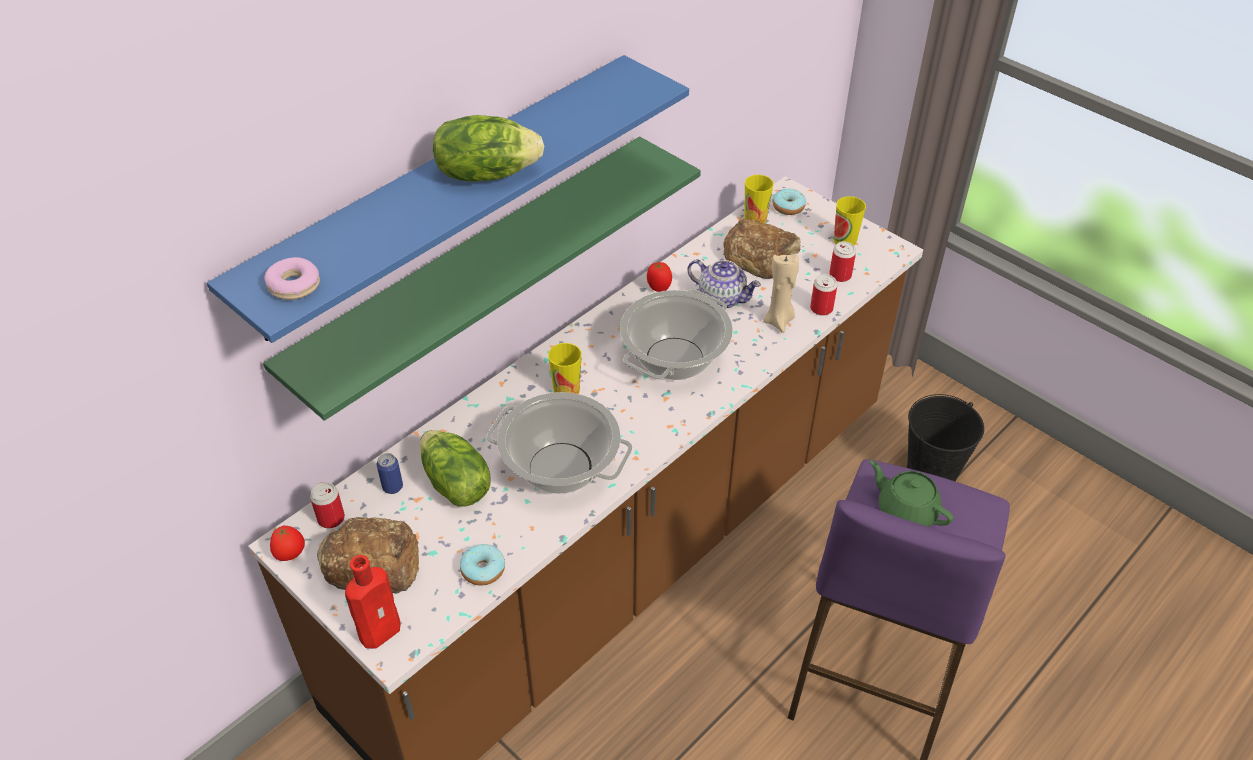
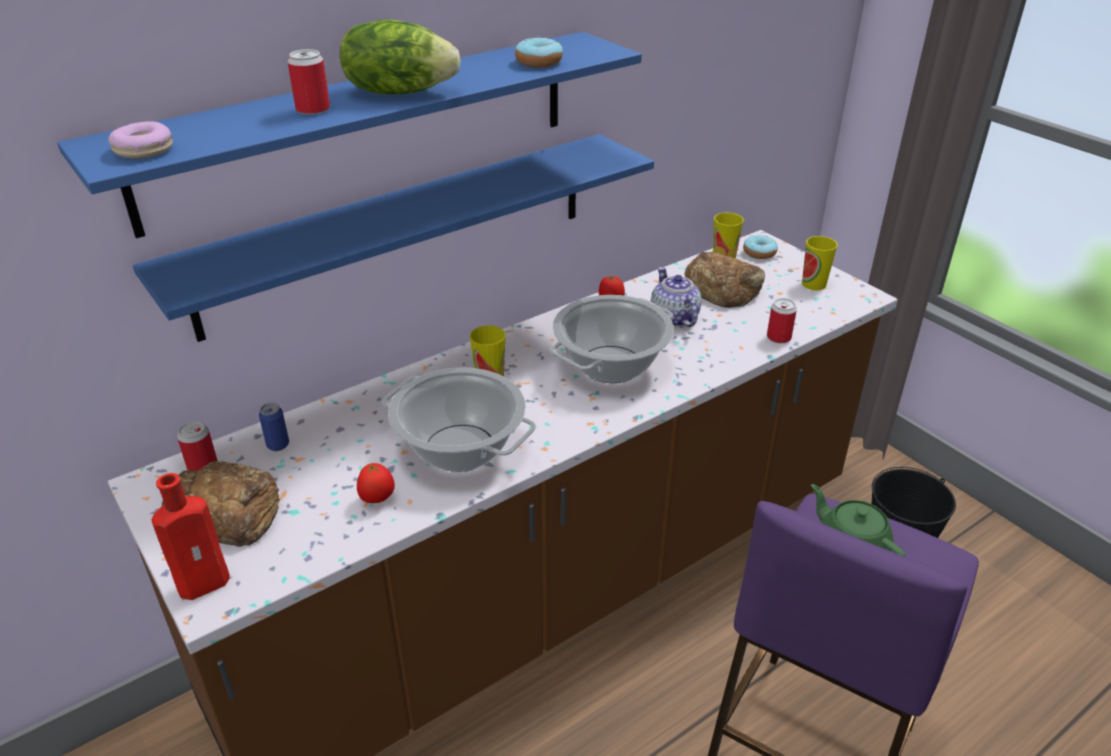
camera: 10 degrees right, 10 degrees down
green shelf [263,137,701,421] -> blue shelf [133,134,654,342]
tomato [270,526,305,561] -> tomato moved to [357,463,395,503]
lettuce [420,430,491,506] -> none
donut [460,544,505,586] -> donut moved to [515,37,563,68]
teapot [687,259,761,308] -> teapot turned 150 degrees counterclockwise [651,267,702,327]
beige candle [763,253,799,333] -> none
can [829,242,856,282] -> can moved to [288,49,330,115]

